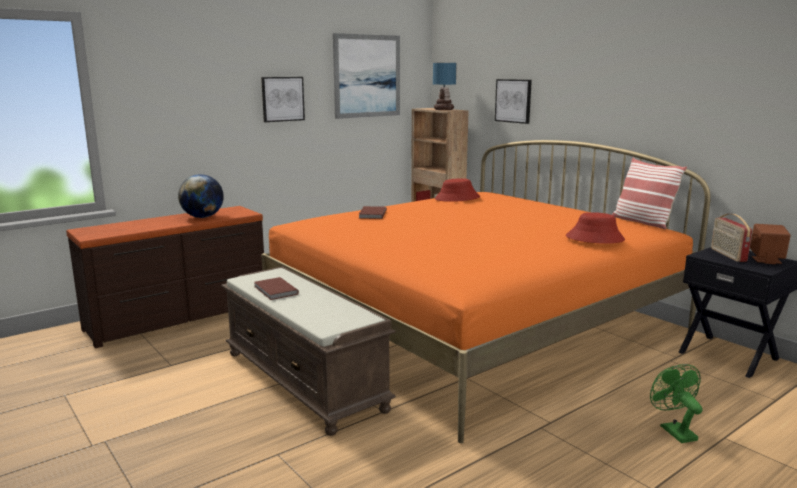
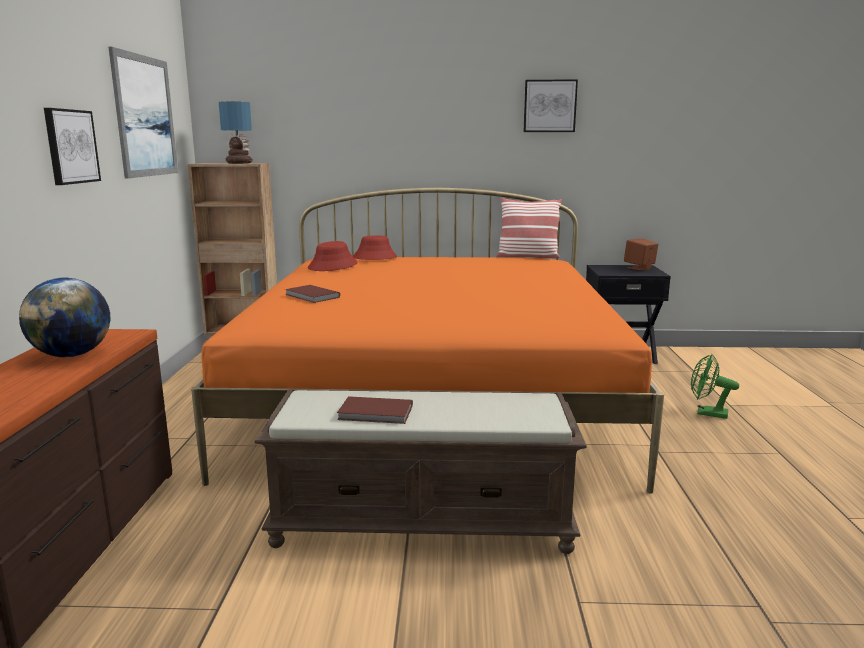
camera: 50 degrees left, 0 degrees up
picture [495,79,532,124] -> picture moved to [524,80,578,132]
red hat [566,212,625,244] -> red hat moved to [353,236,397,260]
radio [711,214,752,262] -> none

